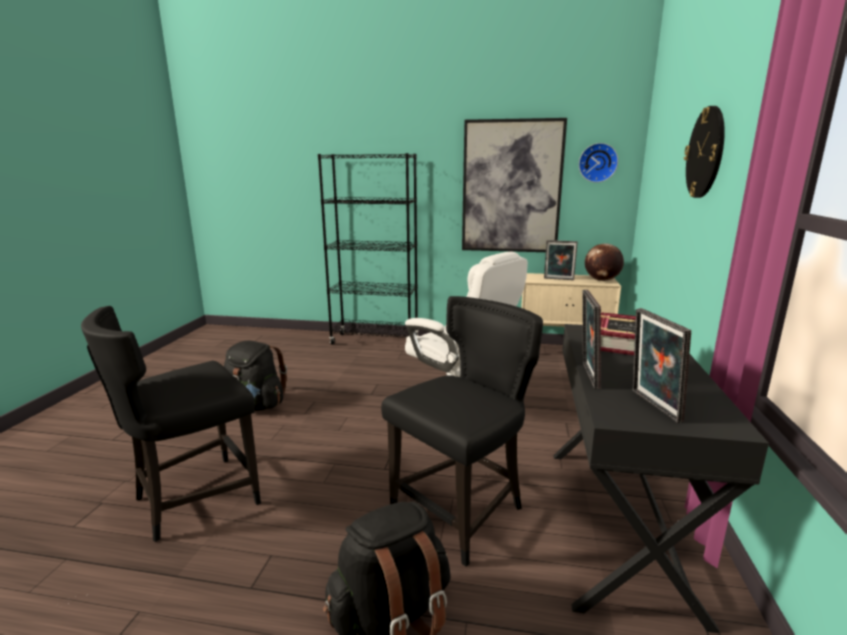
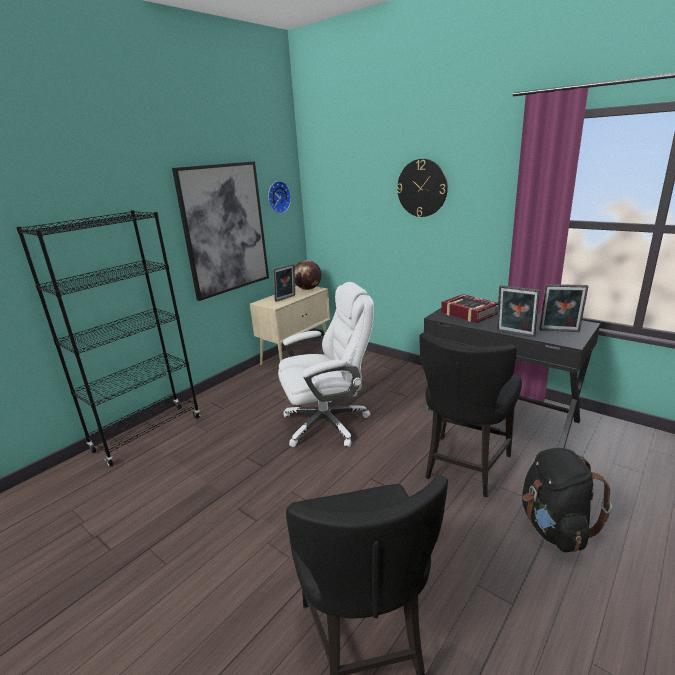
camera: 60 degrees left, 5 degrees up
black backpack [224,340,287,411] -> none
black chair [381,296,543,567] -> black chair turned 135 degrees counterclockwise [420,332,522,497]

